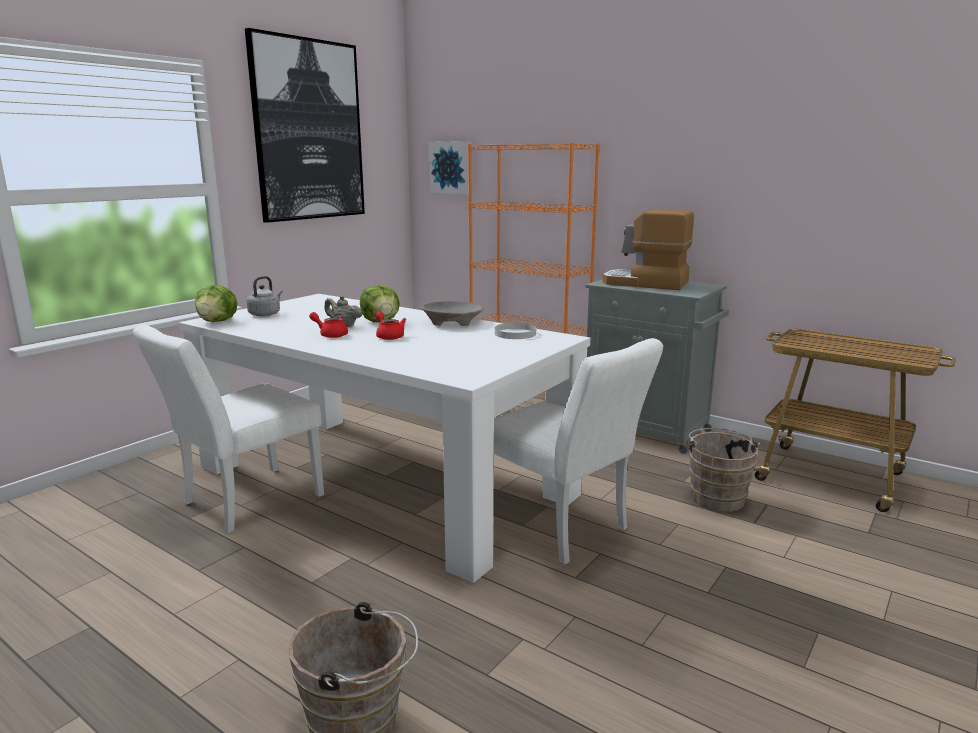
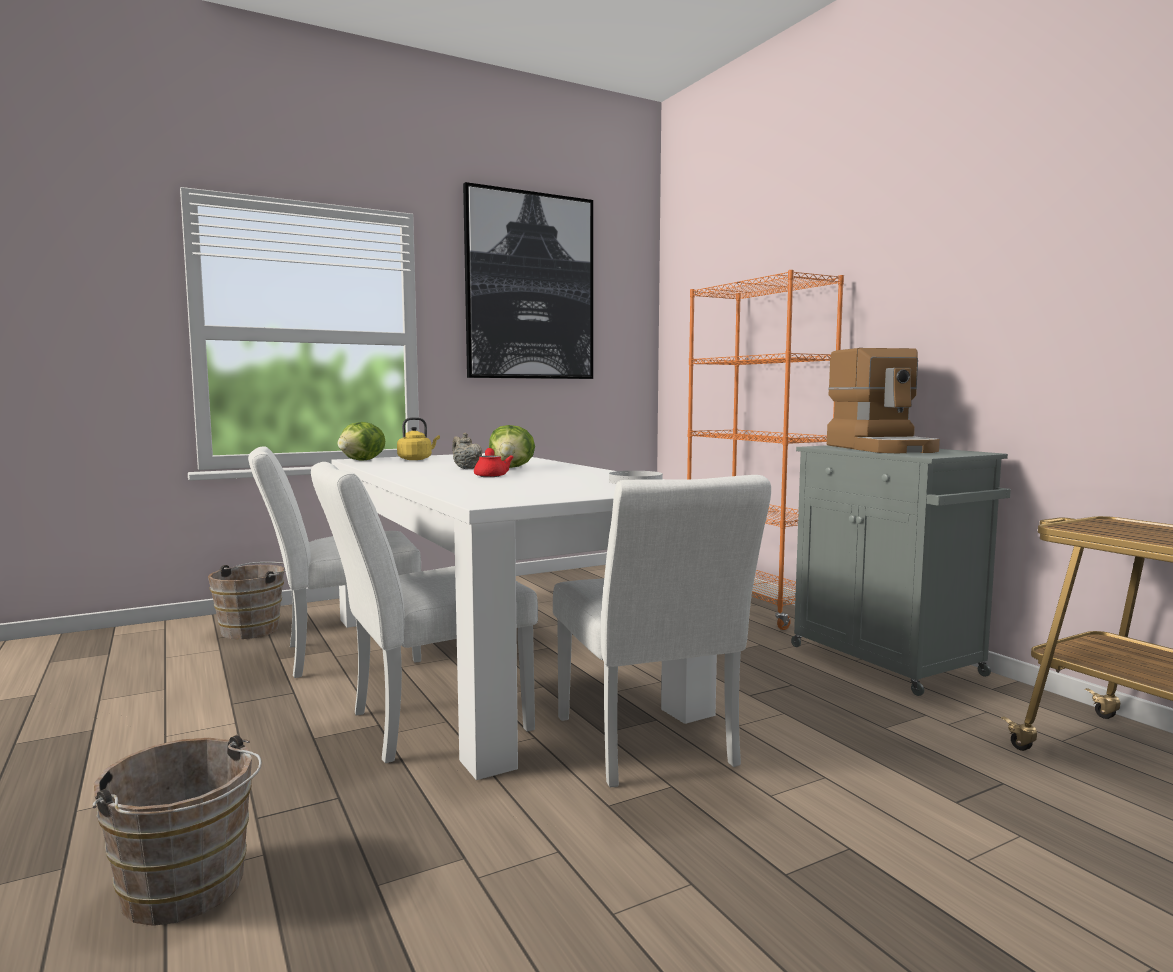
camera: 25 degrees right, 10 degrees down
grey kettle [247,276,283,317] -> yellow kettle [397,417,440,460]
red teapot [309,312,348,338] -> none
beige bowl [422,301,484,326] -> none
picture [429,141,472,194] -> none
coffee machine [603,209,694,290] -> coffee machine turned 150 degrees counterclockwise [827,348,940,453]
brown bucket [687,428,760,512] -> brown bucket moved to [208,562,286,639]
none -> white chair [311,462,538,763]

